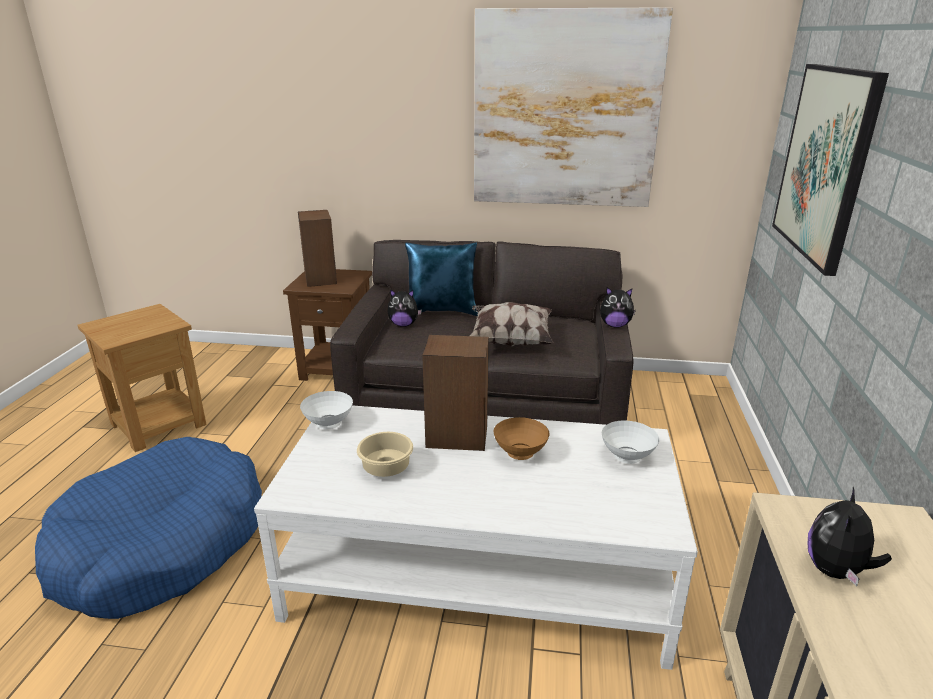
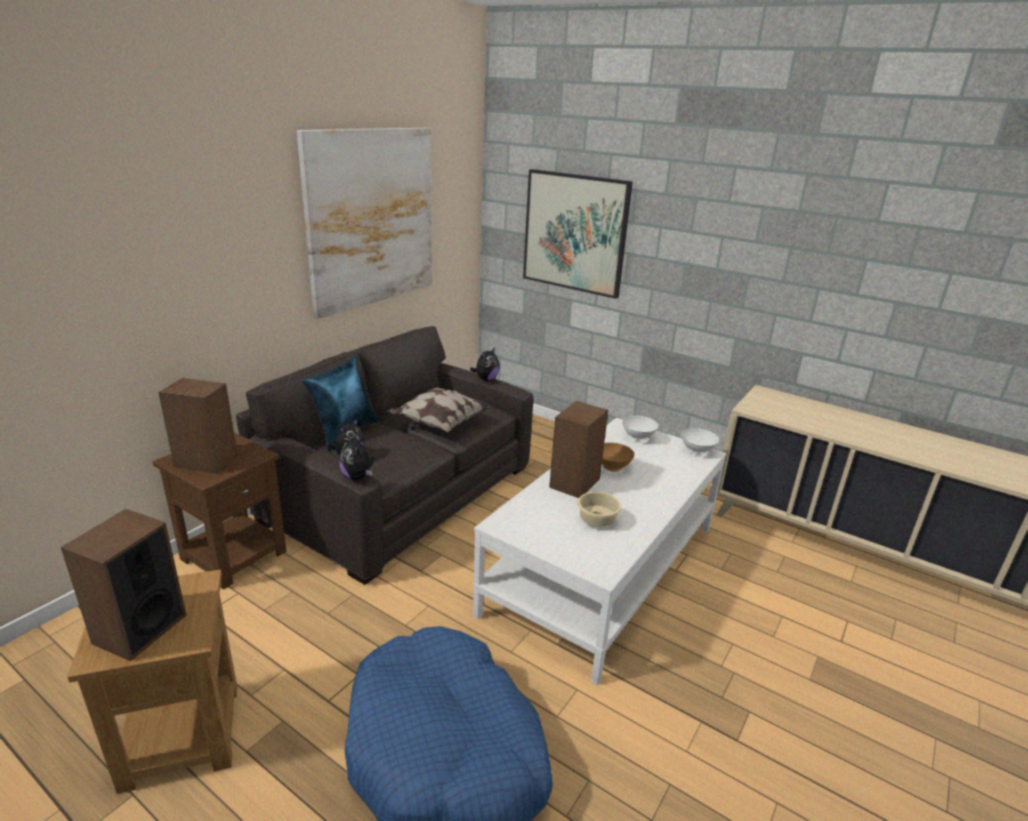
camera: 65 degrees left, 0 degrees up
white bowl [300,391,353,429] -> white bowl moved to [681,428,719,455]
plush toy [808,487,892,586] -> plush toy moved to [339,435,375,480]
none -> speaker [61,509,186,661]

